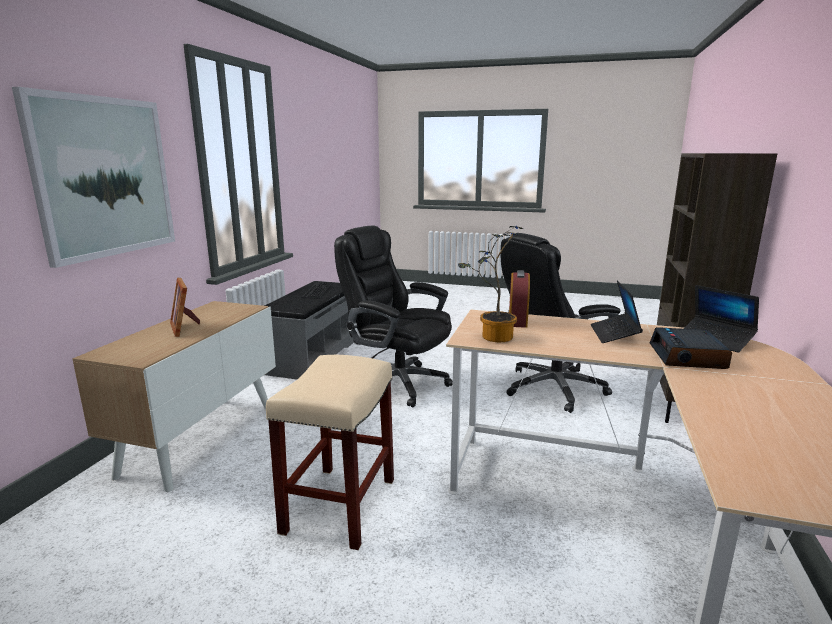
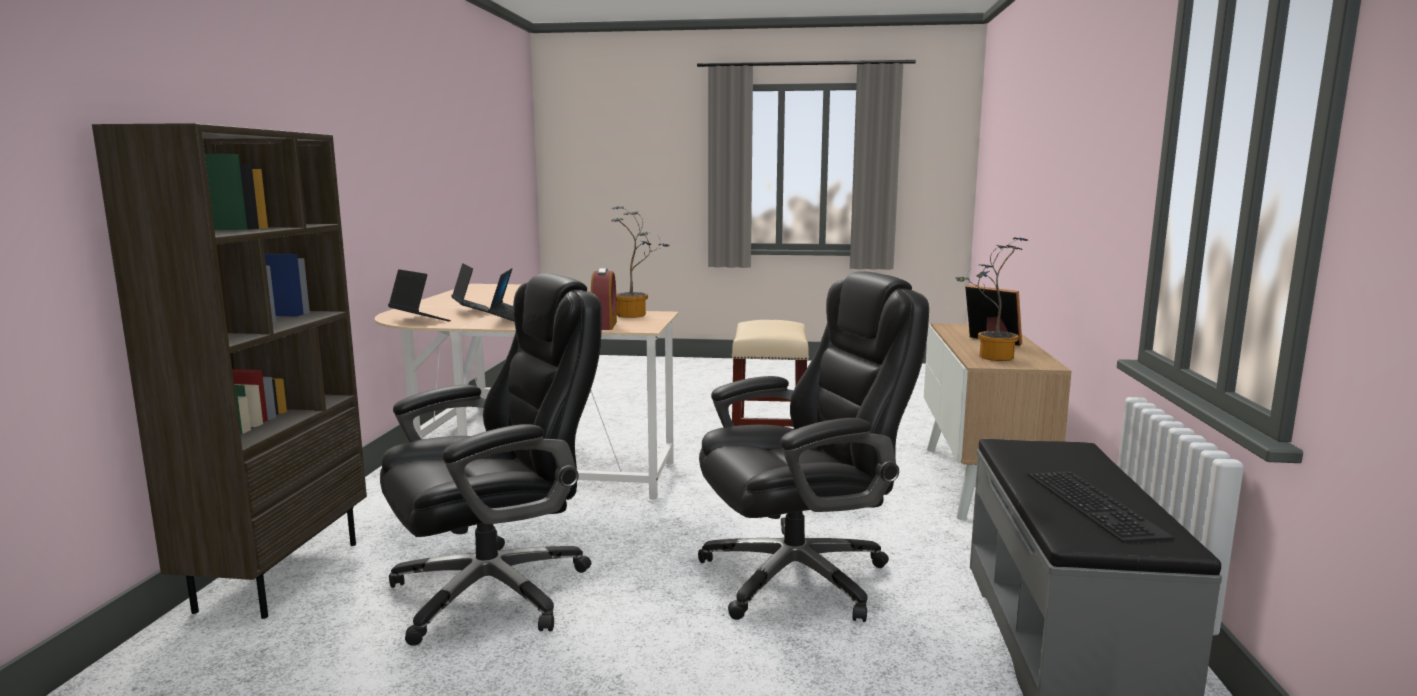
camera: 170 degrees right, 5 degrees down
picture [12,87,175,268] -> none
black office chair [334,226,453,407] -> black office chair turned 45 degrees counterclockwise [698,271,929,622]
alarm clock [650,327,732,369] -> laptop [451,263,490,313]
none -> potted plant [955,237,1028,361]

